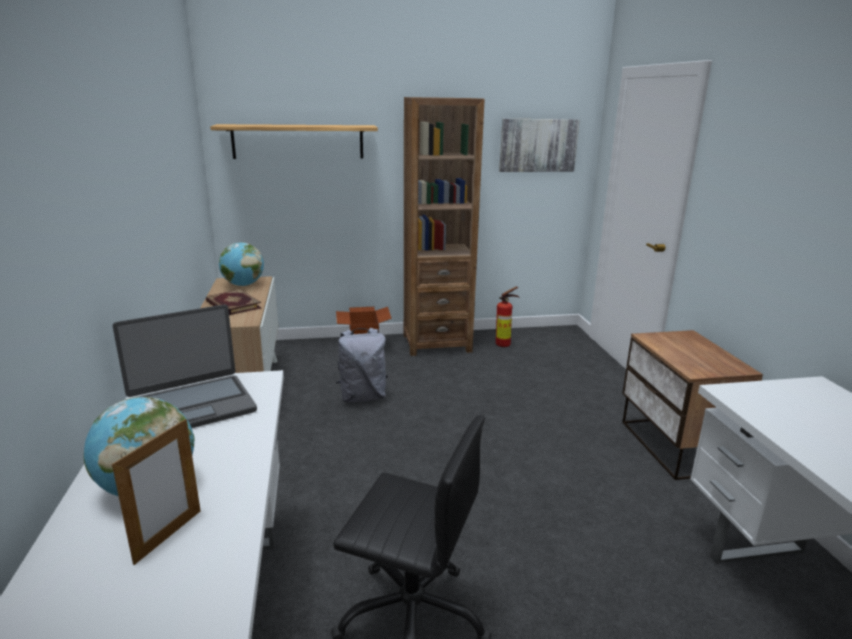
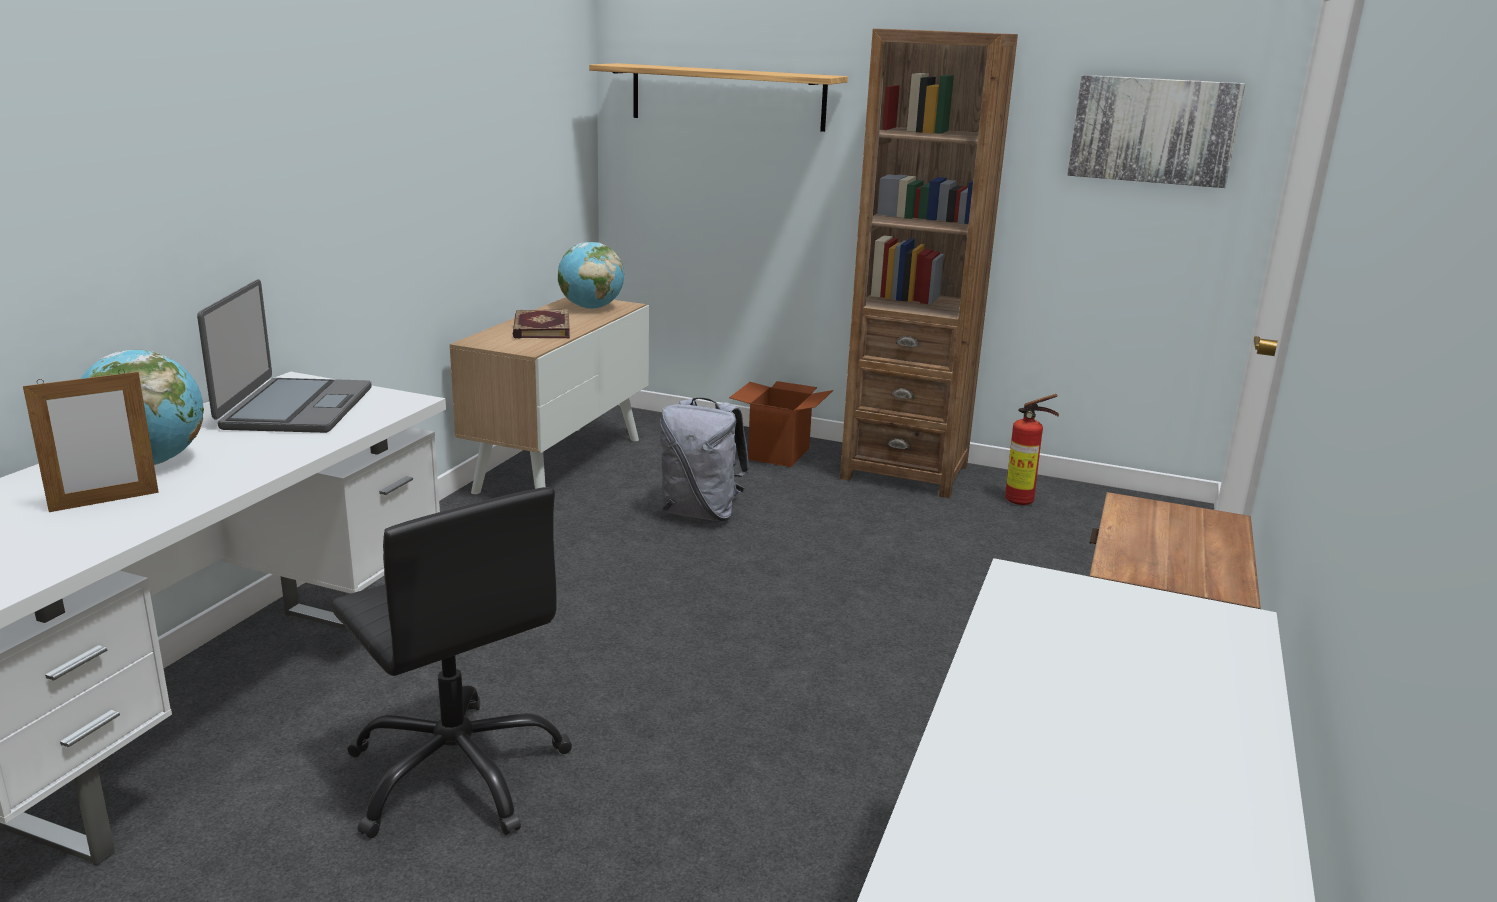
camera: 30 degrees right, 0 degrees up
laptop [113,305,257,428] -> laptop turned 90 degrees counterclockwise [197,279,372,433]

